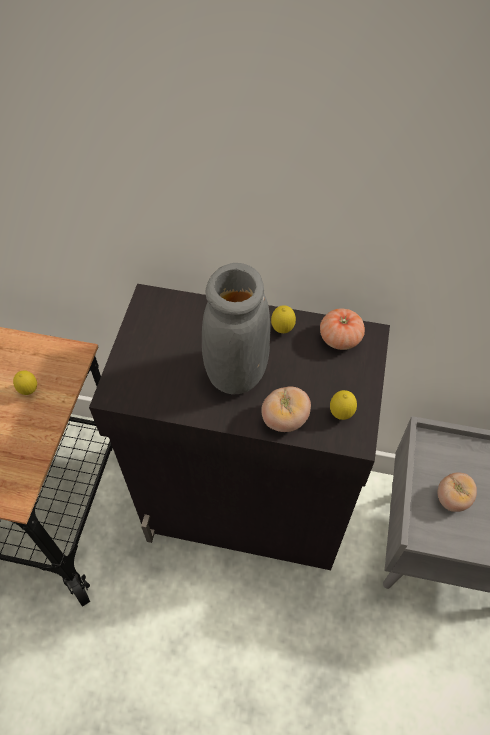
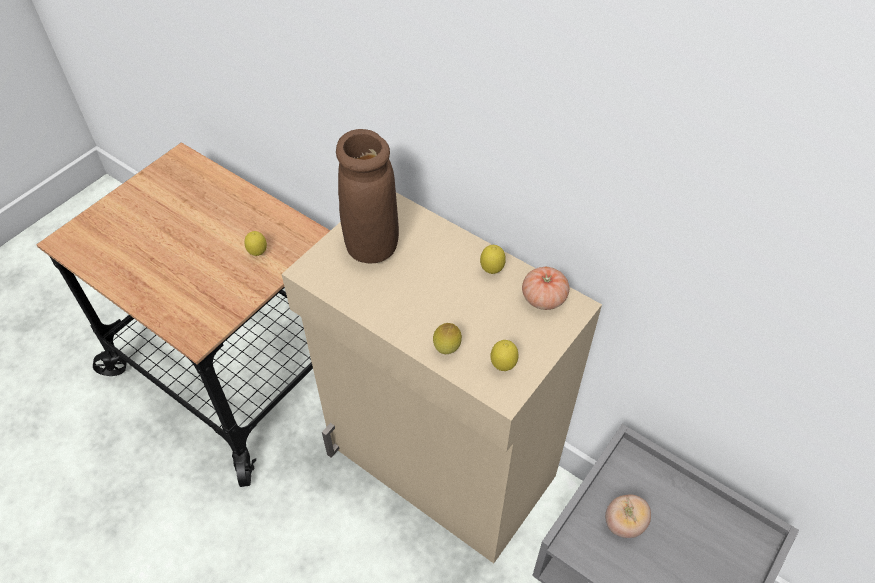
camera: 25 degrees right, 5 degrees down
black cabinet [89,284,390,570] -> beige cabinet [281,192,602,563]
grey vase [202,263,270,394] -> none
tomato [261,386,311,432] -> lemon [433,323,462,354]
none -> brown vase [336,129,399,264]

